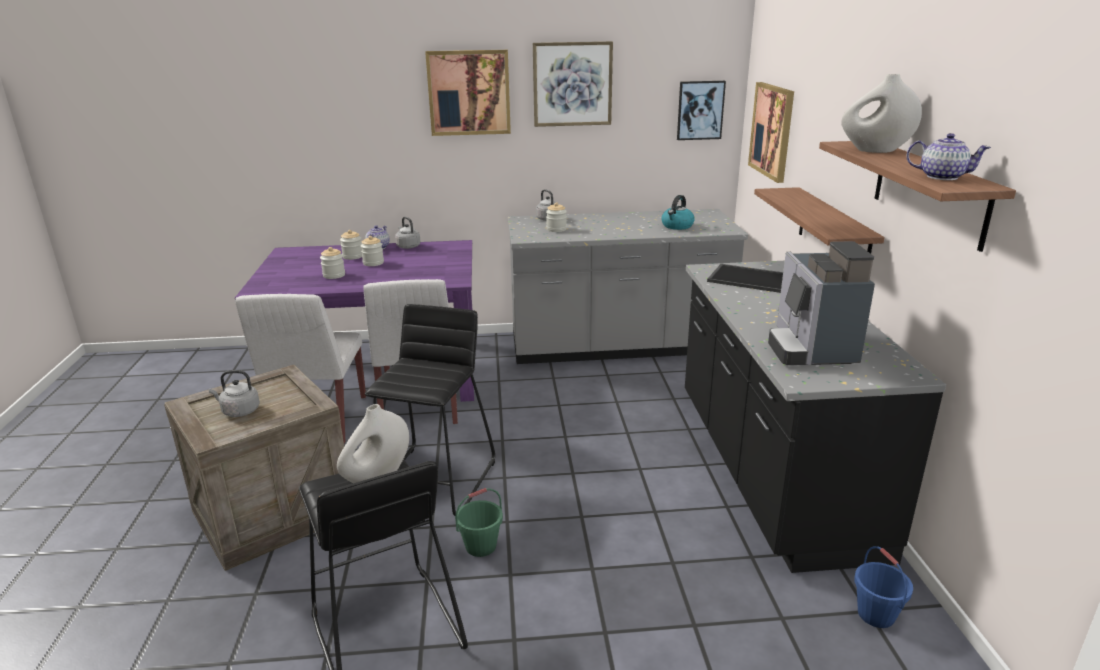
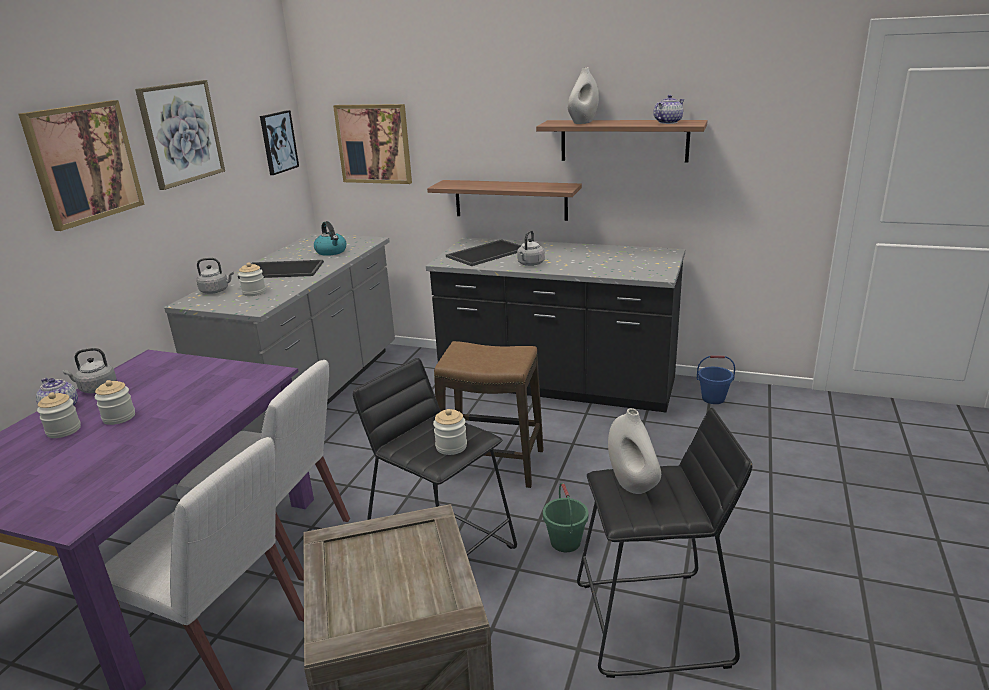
camera: 65 degrees left, 0 degrees up
grey kettle [209,370,260,417] -> grey kettle moved to [517,230,545,266]
jar [320,247,345,279] -> jar moved to [433,409,467,455]
coffee machine [768,241,875,365] -> none
none -> tray [238,260,324,279]
none -> stool [434,341,544,488]

